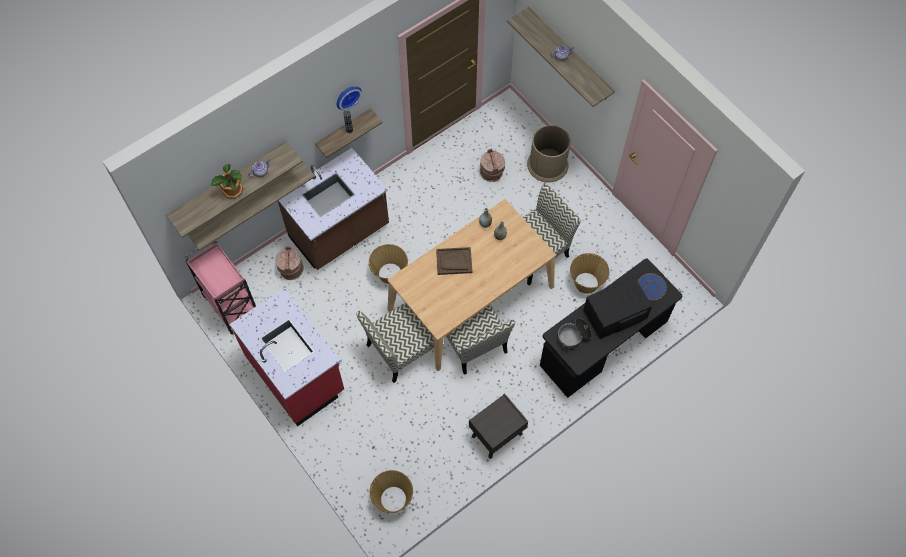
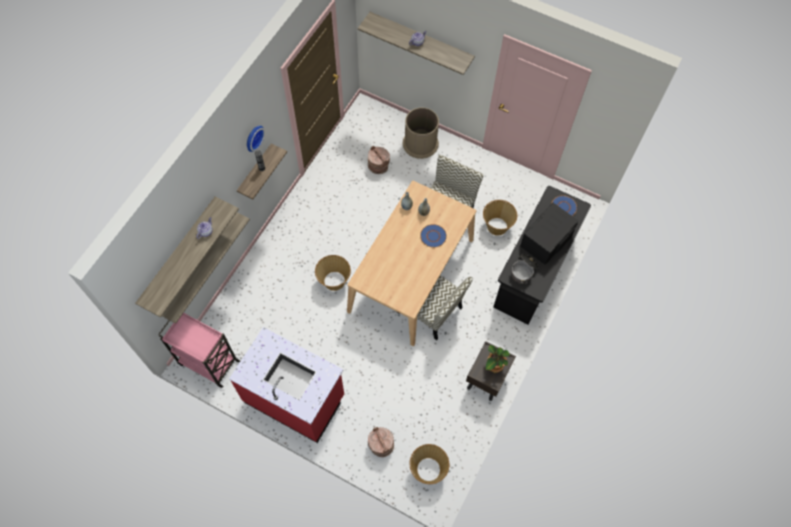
camera: 25 degrees left, 0 degrees up
potted plant [211,164,243,199] -> potted plant moved to [486,345,510,373]
brown bucket [275,246,303,280] -> brown bucket moved to [368,427,394,457]
brown counter [278,148,389,270] -> none
chair [356,303,434,383] -> none
brown tray [436,247,473,275] -> none
none -> blue plate [420,224,447,248]

